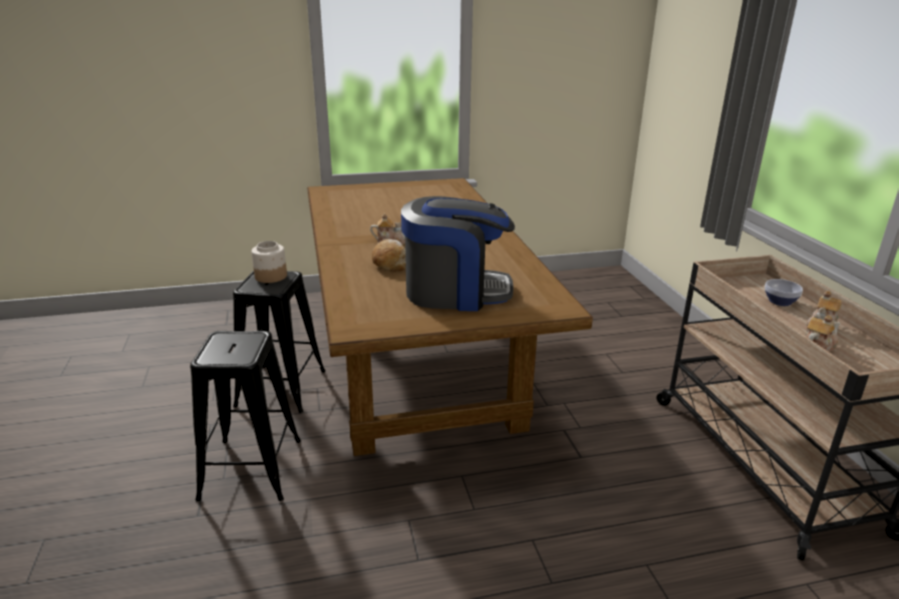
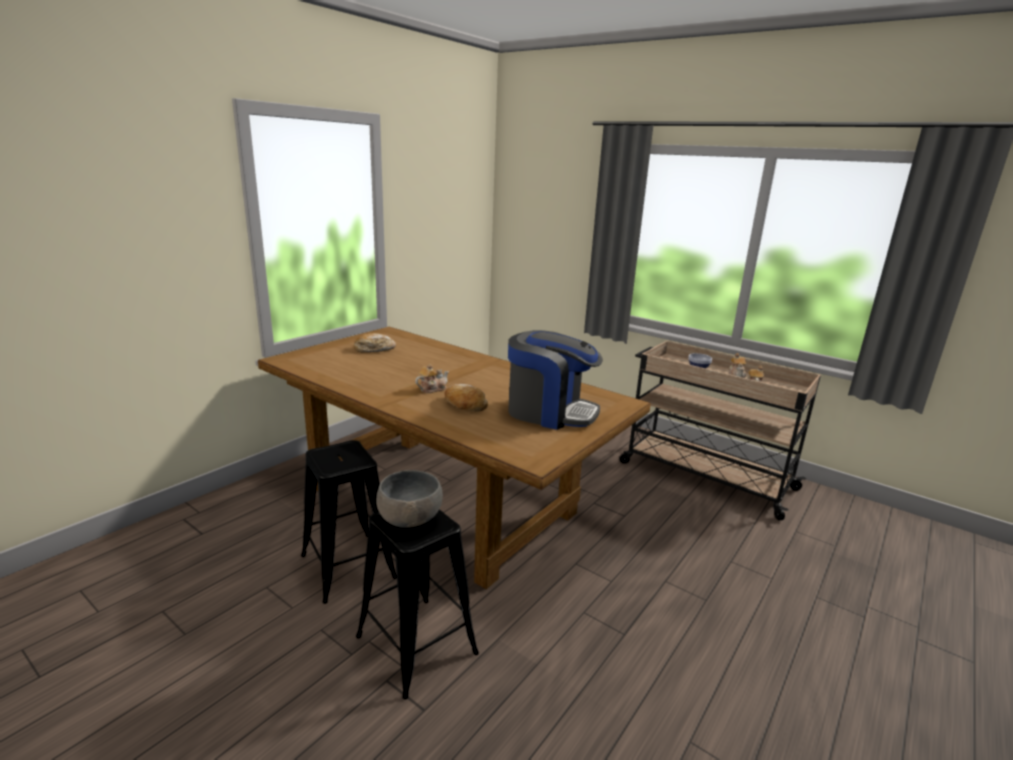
camera: 40 degrees left, 5 degrees down
jar [251,241,287,283] -> none
coffee machine [401,196,515,311] -> coffee machine turned 60 degrees clockwise [508,330,603,430]
none -> bread [354,333,396,352]
none -> grey bowl [376,470,443,528]

